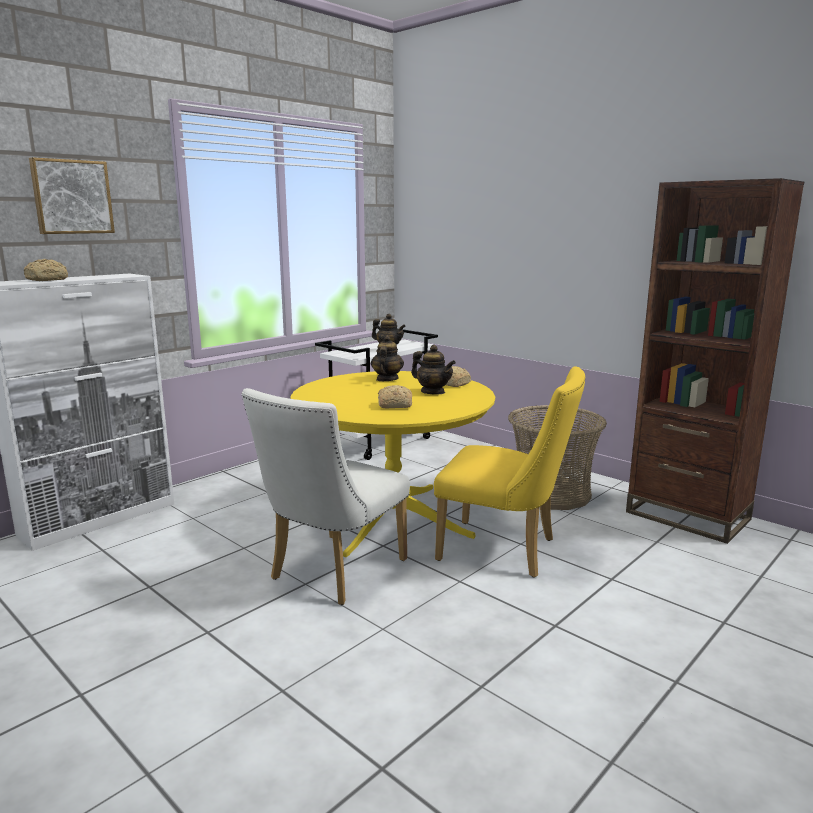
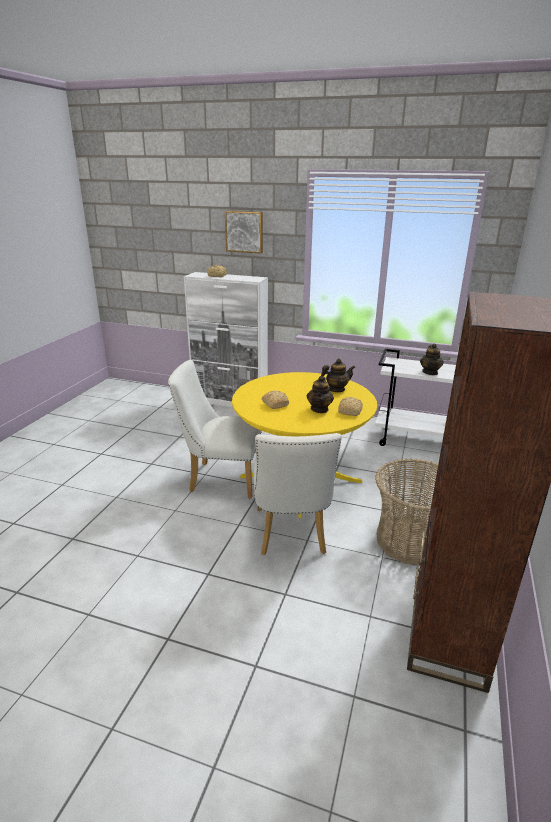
camera: 65 degrees right, 10 degrees up
yellow chair [434,366,585,578] -> white chair [254,433,342,556]

